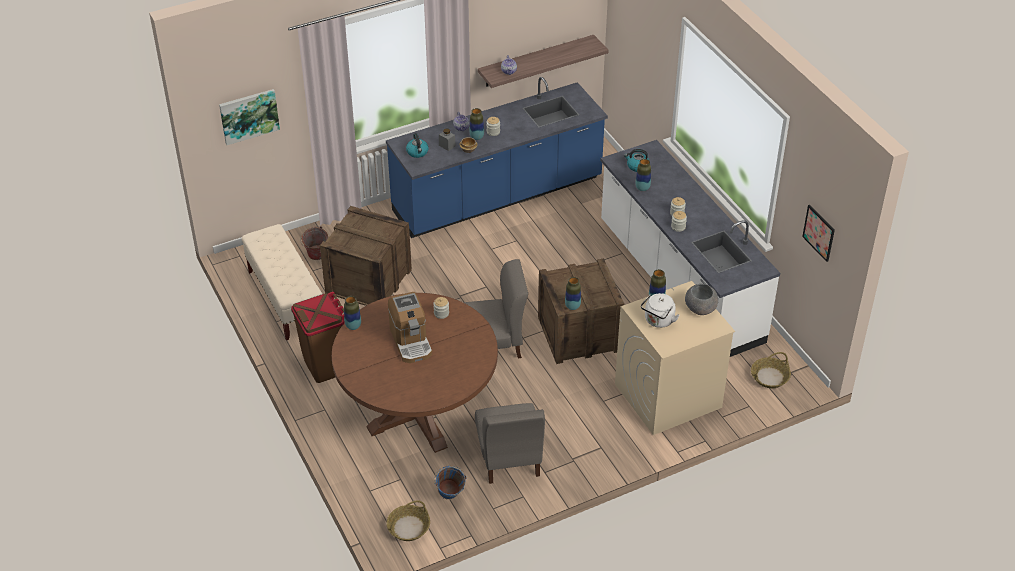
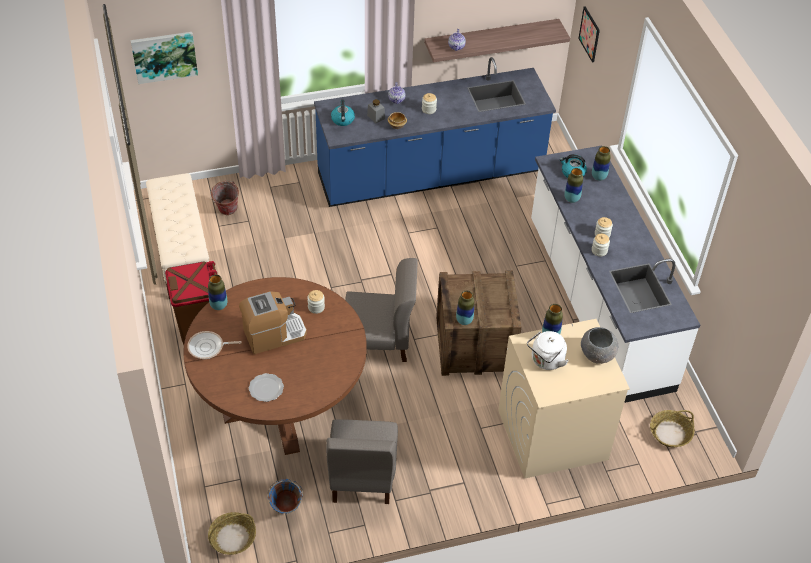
camera: 10 degrees right, 5 degrees up
crate [320,206,412,306] -> none
coffee machine [388,292,432,363] -> coffee machine turned 105 degrees counterclockwise [239,291,307,354]
vase [470,108,484,140] -> vase moved to [592,146,611,181]
picture [802,205,835,262] -> picture moved to [578,6,600,62]
none -> frying pan [187,331,242,359]
none -> plate [249,373,284,402]

